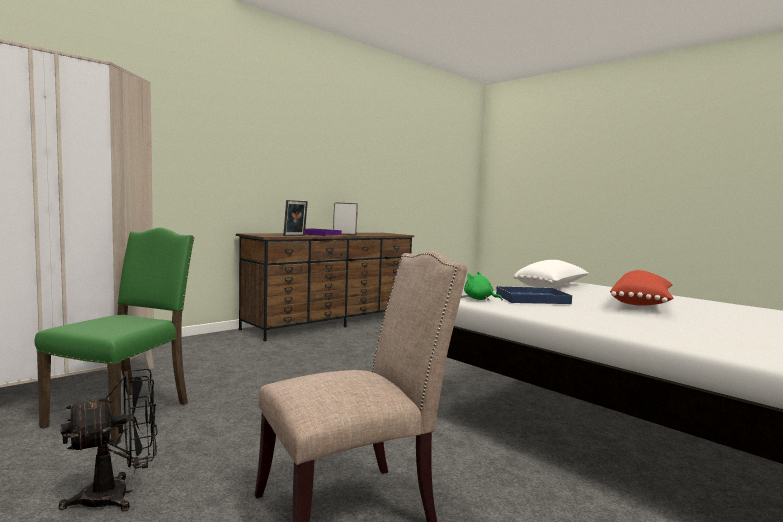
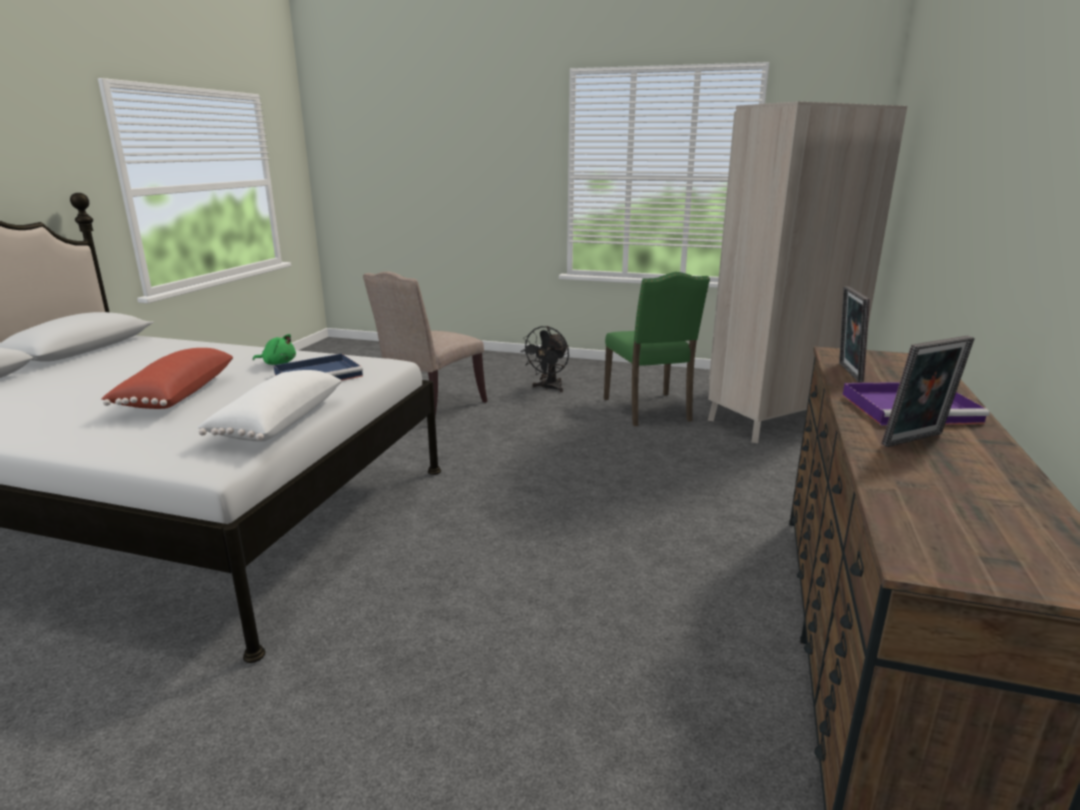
camera: 150 degrees right, 15 degrees up
green plush toy [464,272,503,301] -> green plush toy moved to [253,334,296,365]

